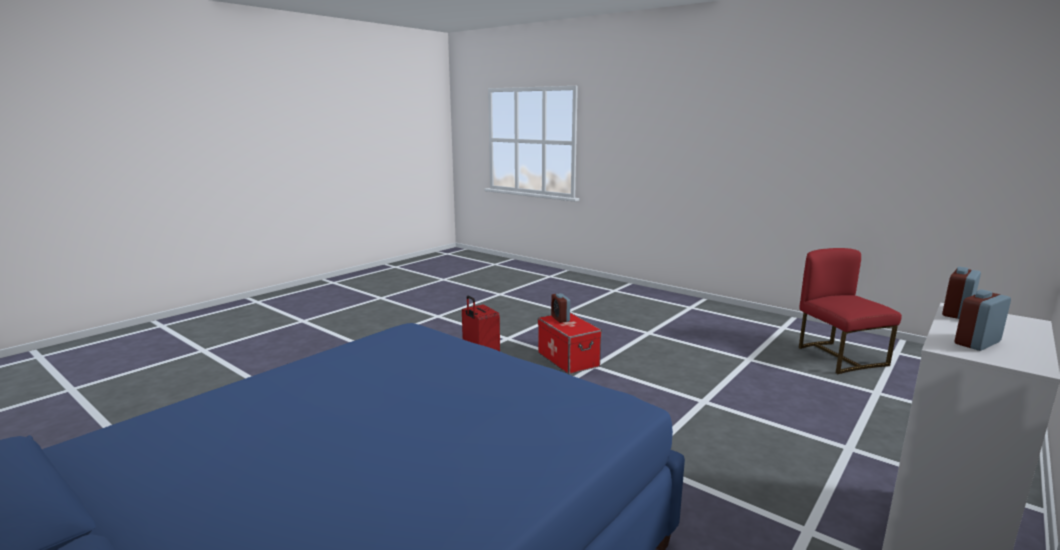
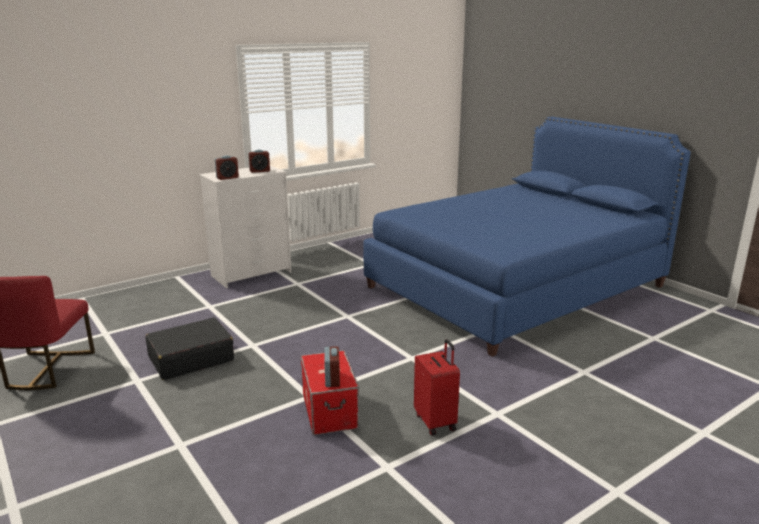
camera: 165 degrees left, 5 degrees up
none -> black suitcase [145,317,234,380]

